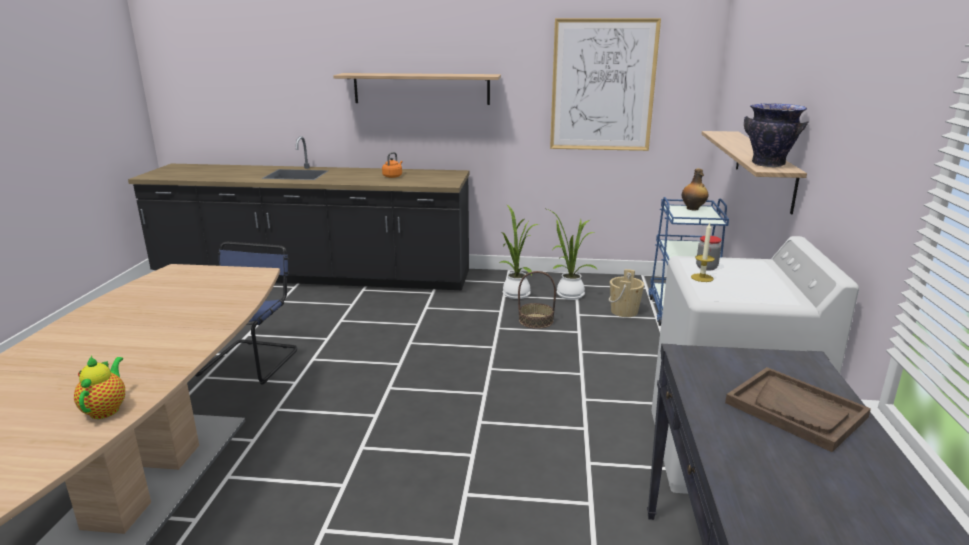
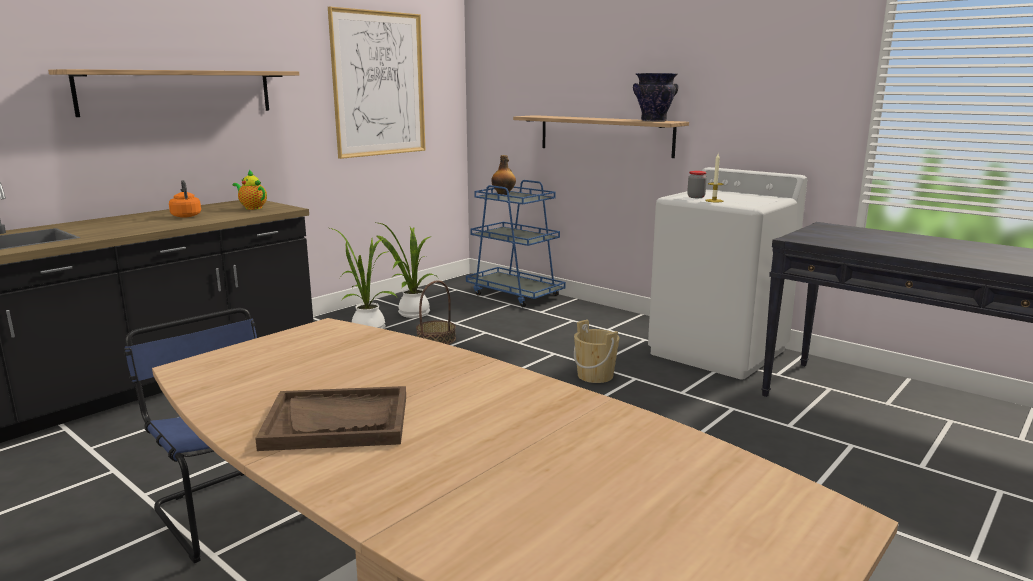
camera: 55 degrees left, 5 degrees down
teapot [74,356,125,419] -> teapot moved to [232,169,267,210]
beige bucket [609,269,644,317] -> beige bucket moved to [574,320,620,383]
brown tray [725,367,871,452] -> brown tray moved to [255,386,406,451]

